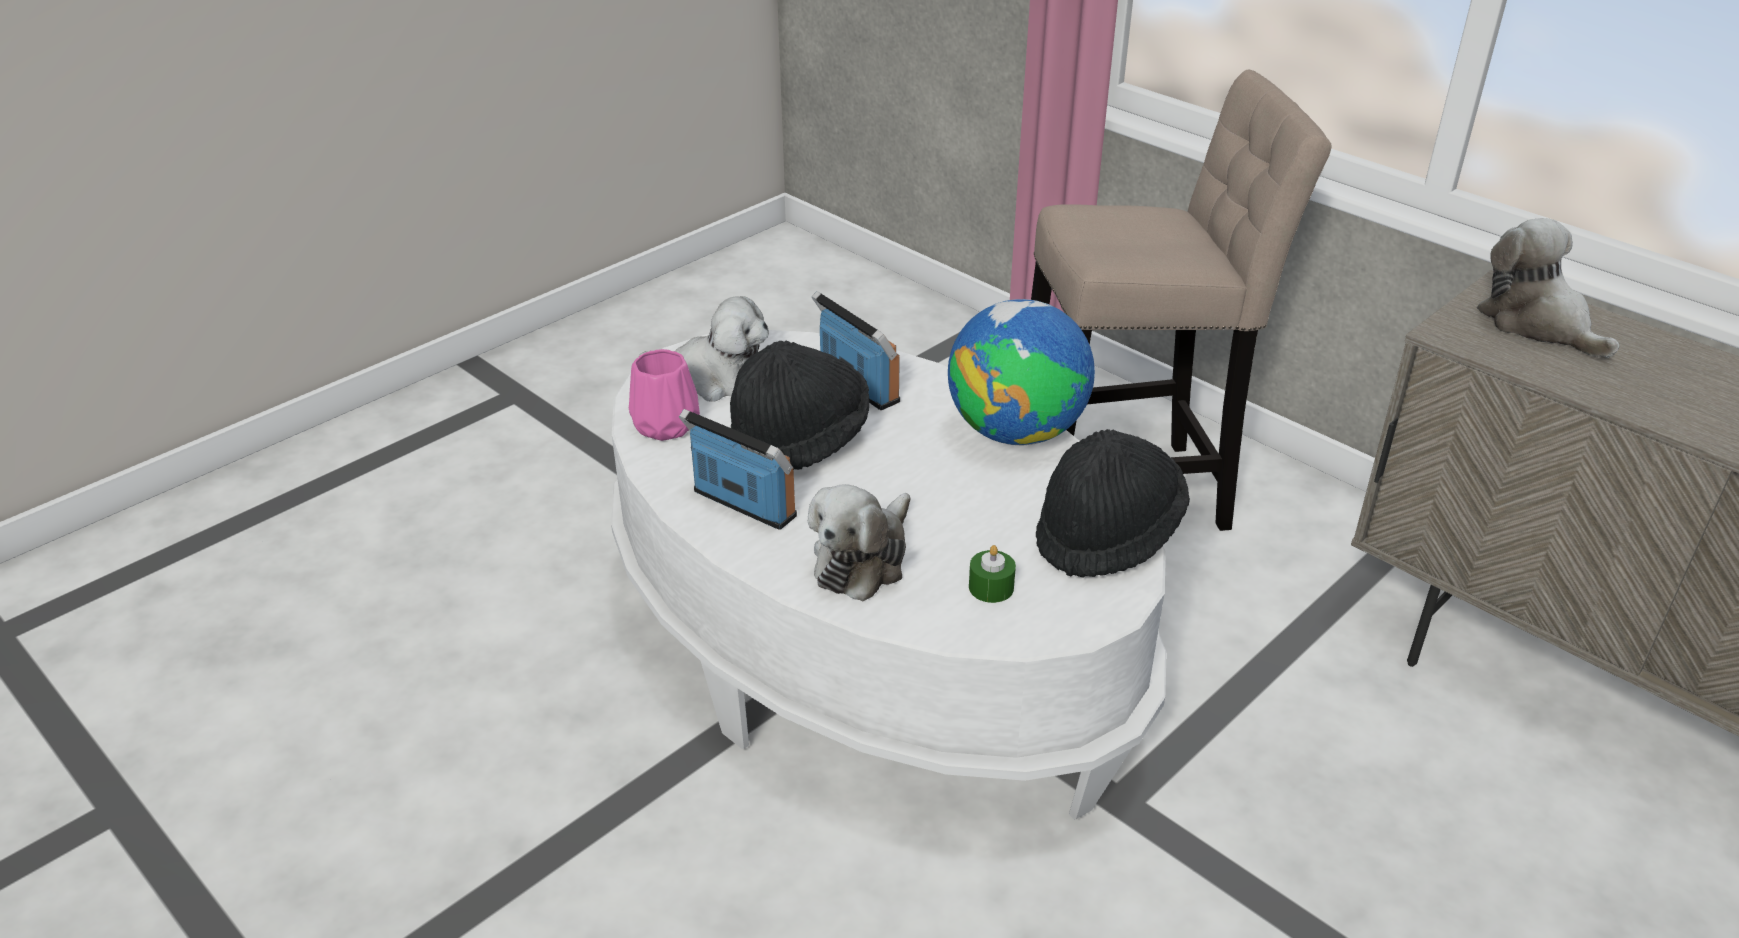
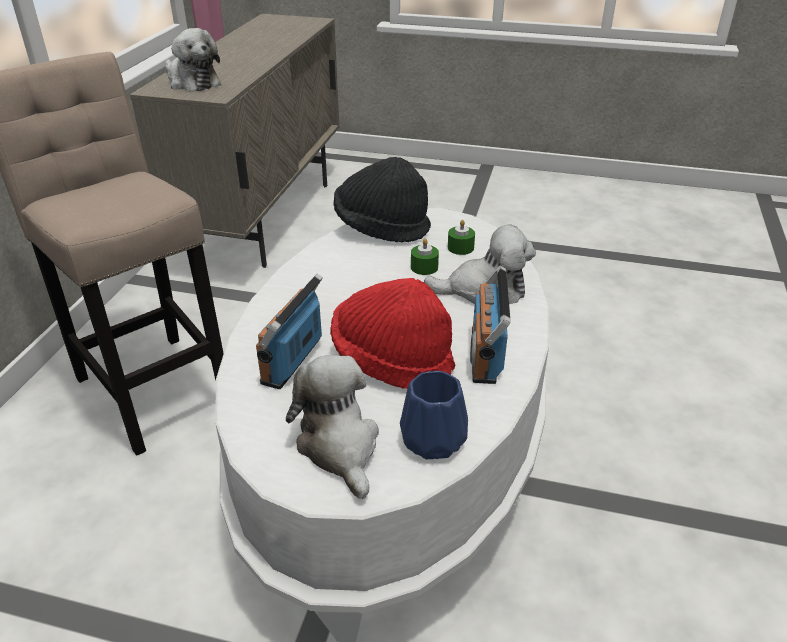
camera: 120 degrees left, 0 degrees up
pink vase [629,349,700,441] -> blue vase [400,371,468,459]
black hat [730,341,869,470] -> red hat [330,278,455,389]
globe [948,299,1095,446] -> none
plush toy [1477,218,1620,358] -> plush toy turned 75 degrees counterclockwise [165,28,221,92]
none -> green candle [411,238,439,275]

